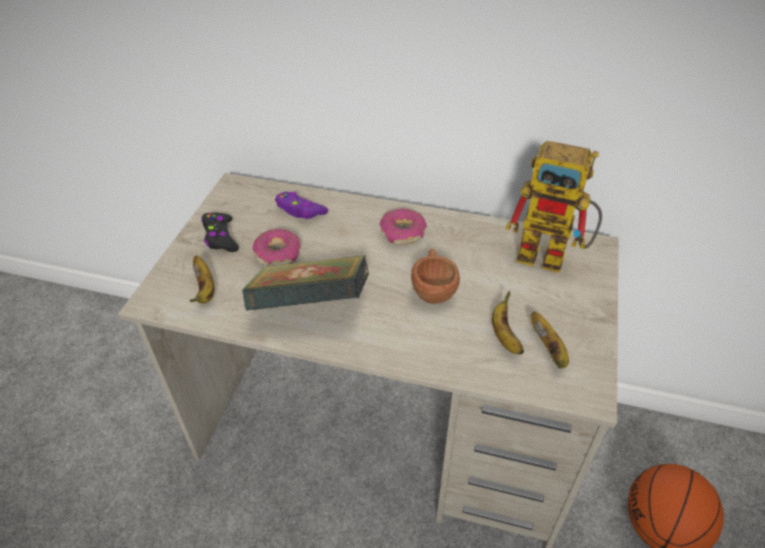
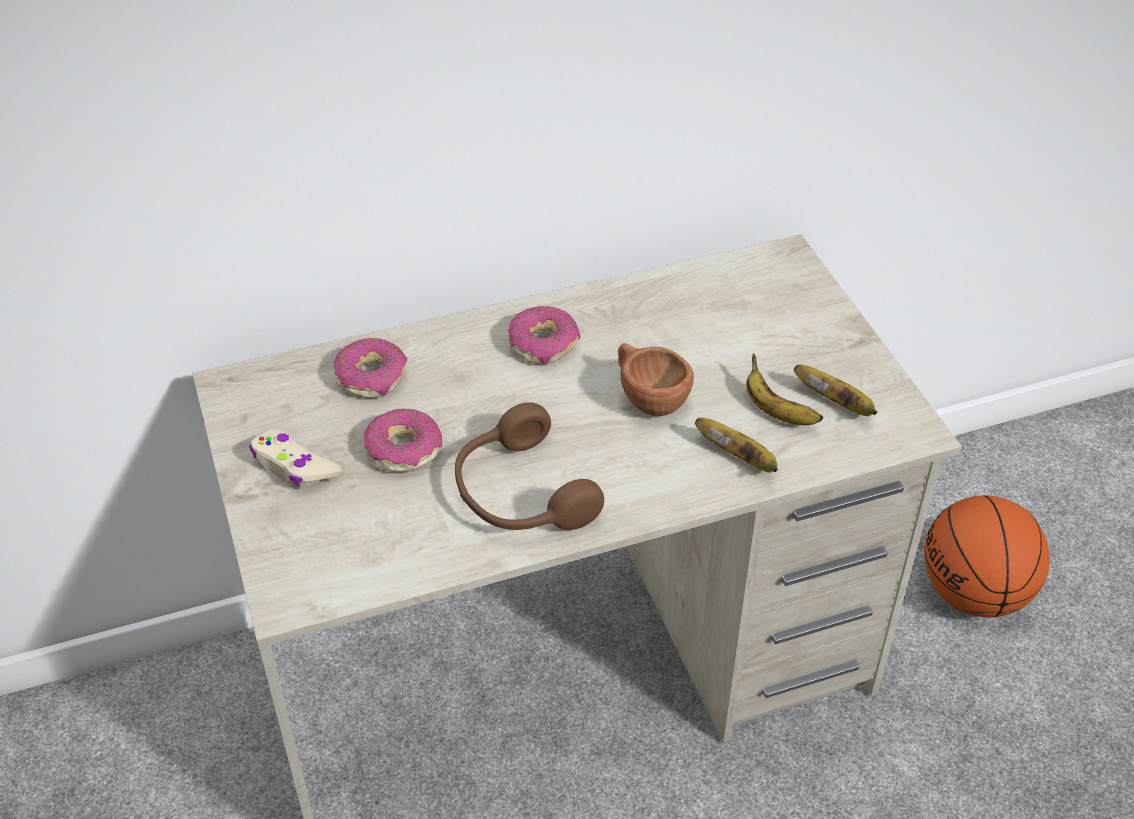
camera: 35 degrees left, 0 degrees up
banana [190,255,214,304] -> banana moved to [695,417,778,473]
black game controller [202,212,239,252] -> beige game controller [249,429,342,487]
book [242,255,369,311] -> brown headphones [455,402,604,530]
purple game controller [275,192,328,219] -> donut [334,338,407,398]
toy robot [506,141,602,273] -> none

